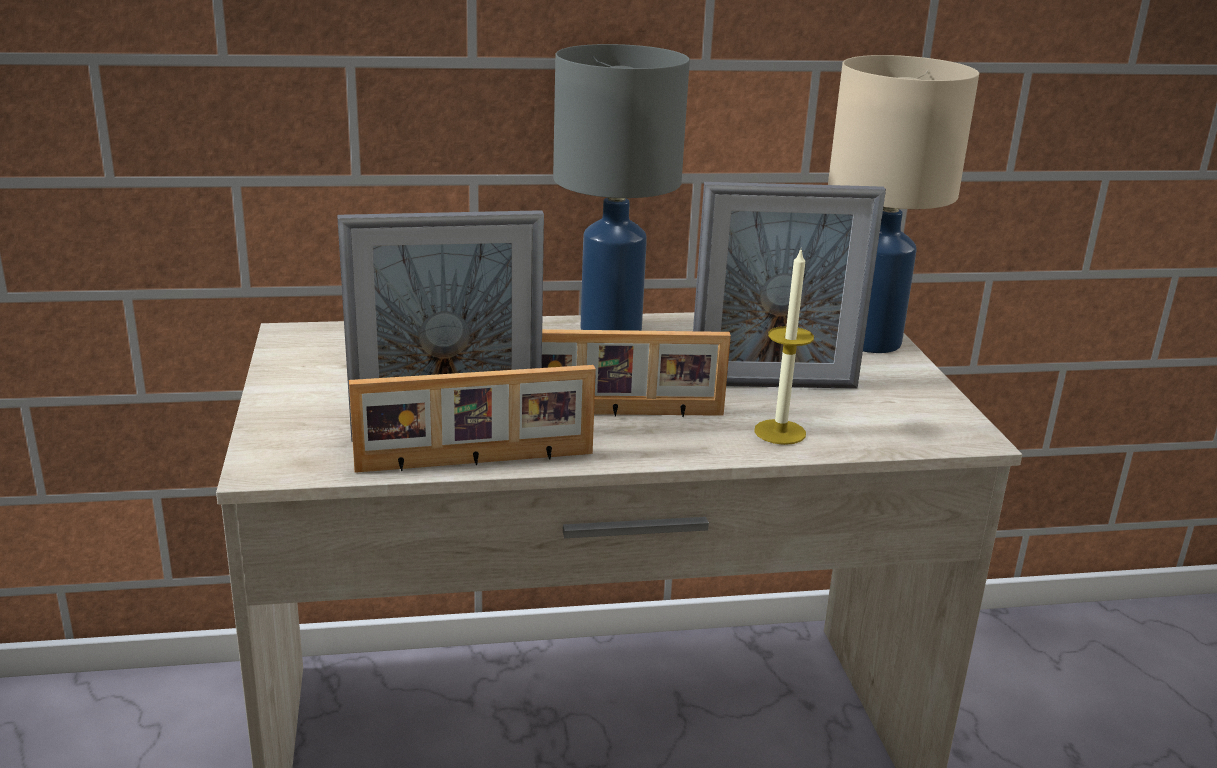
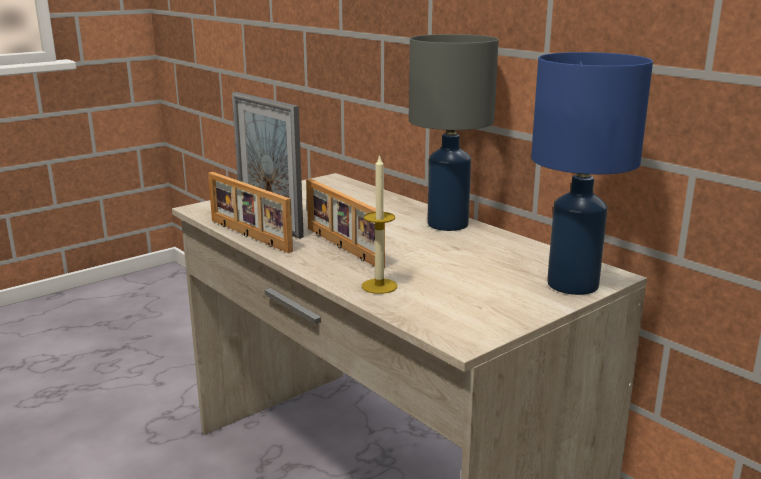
camera: 60 degrees right, 5 degrees down
picture frame [693,182,886,389] -> none
beige table lamp [828,55,979,353] -> blue table lamp [531,52,653,295]

